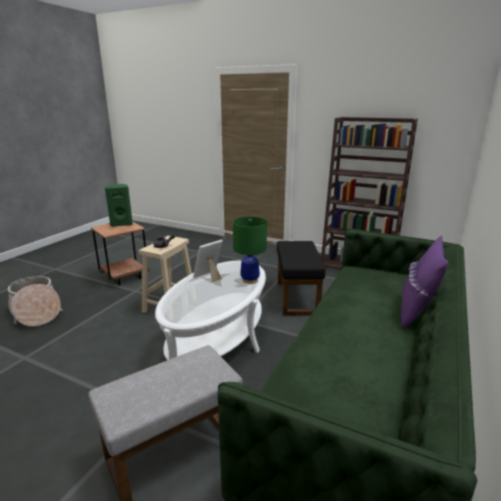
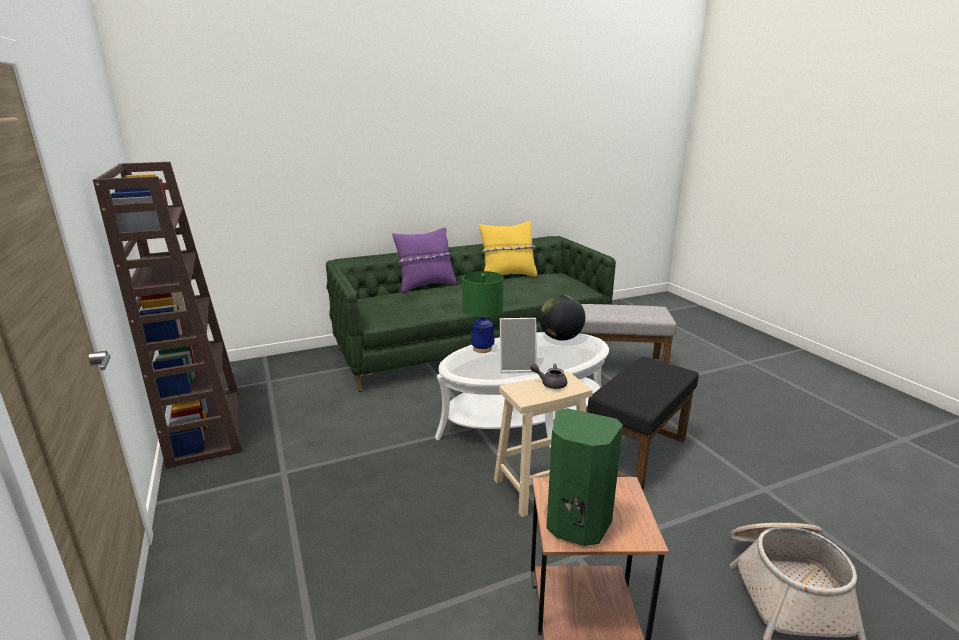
camera: 140 degrees left, 0 degrees up
black ottoman [277,241,326,315] -> black ottoman moved to [588,356,699,490]
none -> yellow pillow [479,221,537,277]
none -> globe [539,295,585,341]

